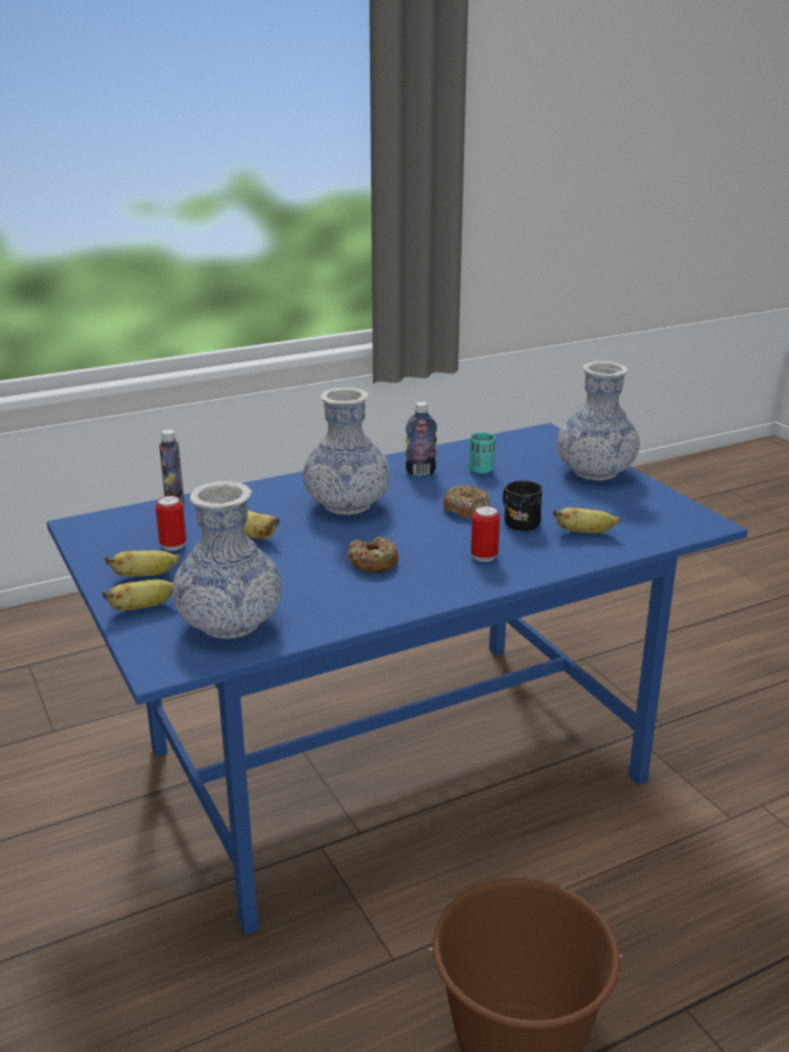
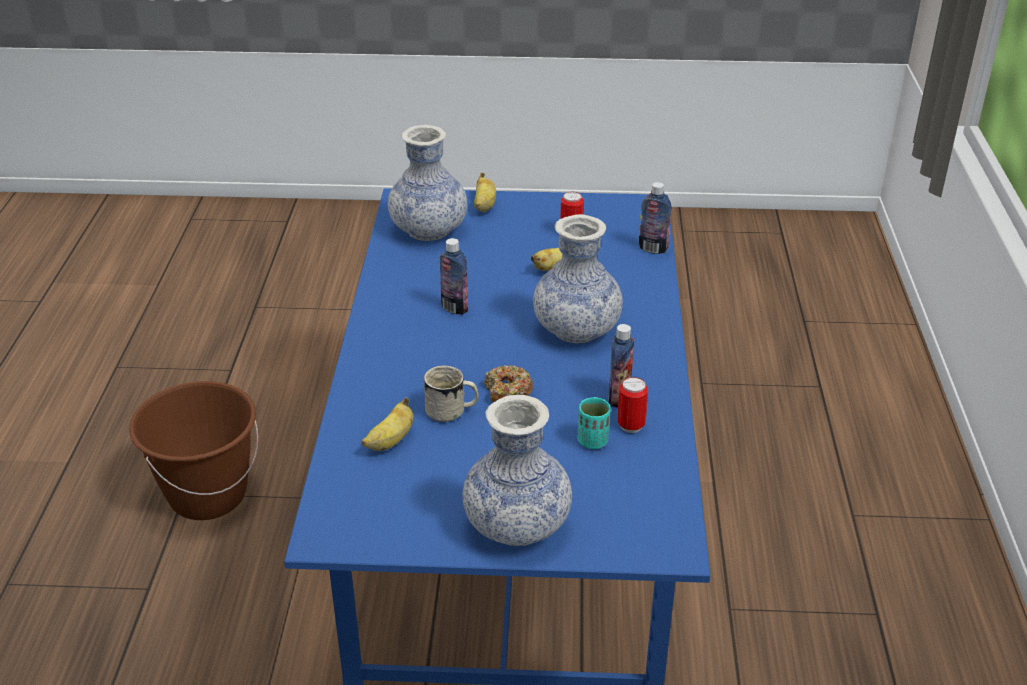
camera: 120 degrees right, 10 degrees up
banana [105,550,180,577] -> none
donut [348,537,399,573] -> bottle [440,238,468,315]
can [471,506,500,562] -> can moved to [617,377,648,433]
black mug [503,481,543,531] -> white mug [424,366,479,422]

